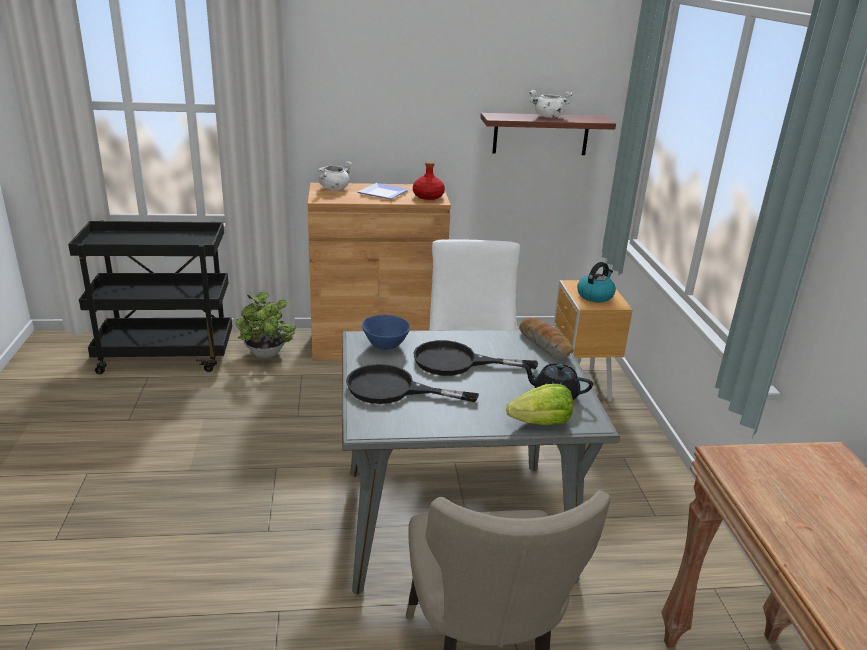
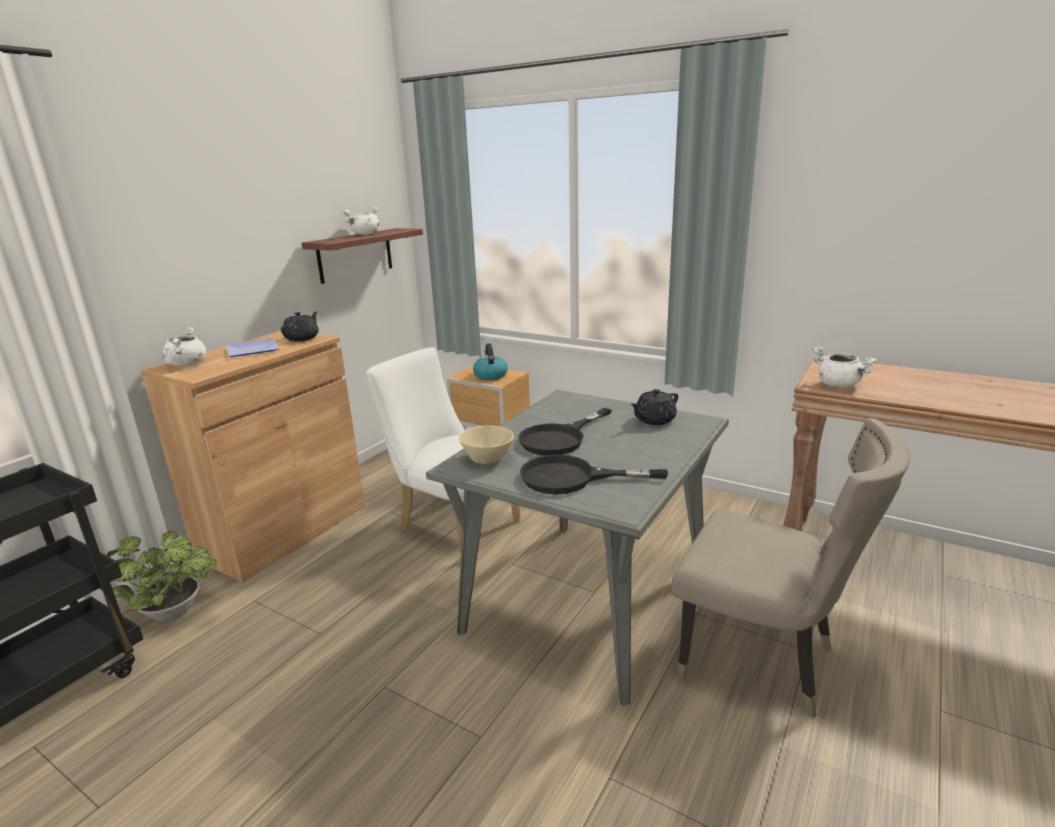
camera: 50 degrees left, 5 degrees down
black frying pan [346,364,479,404] -> black frying pan turned 45 degrees clockwise [520,455,668,495]
blue bowl [362,315,410,350] -> beige bowl [459,425,514,464]
red bottle [413,162,445,200] -> black teapot [281,312,319,342]
lettuce [506,384,573,425] -> none
bread [519,317,574,359] -> none
none -> white cooking pot [813,347,877,387]

